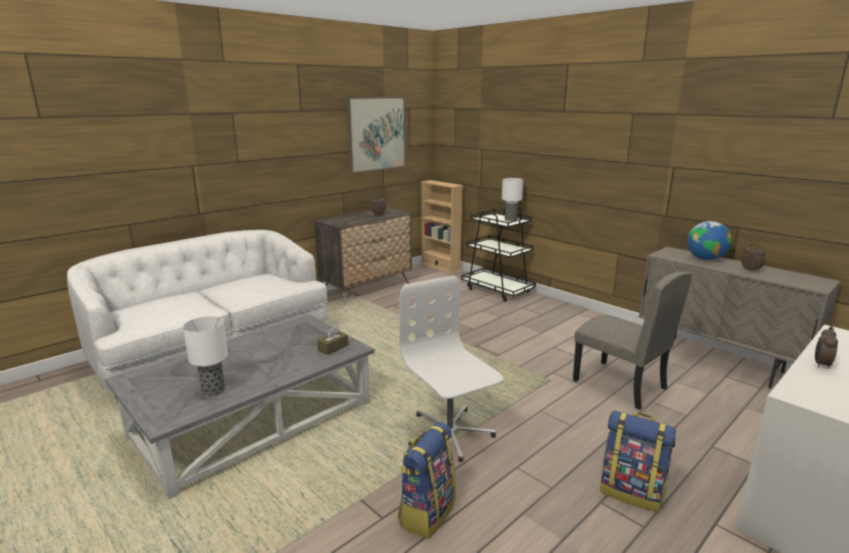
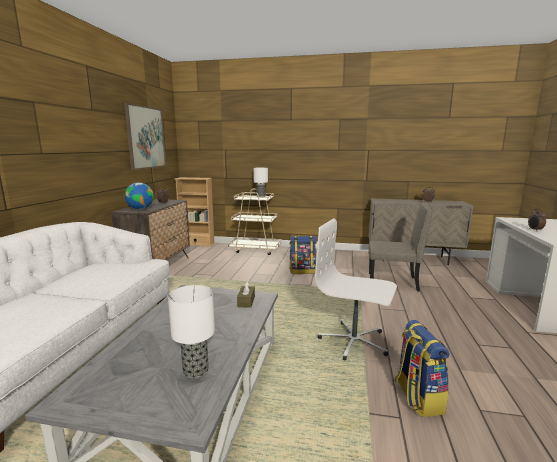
camera: 35 degrees left, 5 degrees down
black cart [461,208,536,302] -> beige cart [228,189,281,255]
backpack [600,410,676,512] -> backpack moved to [289,235,317,274]
globe [687,221,732,260] -> globe moved to [125,182,154,209]

